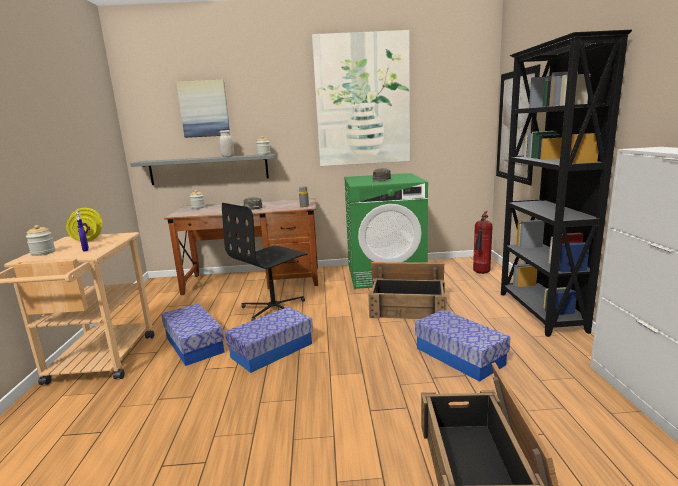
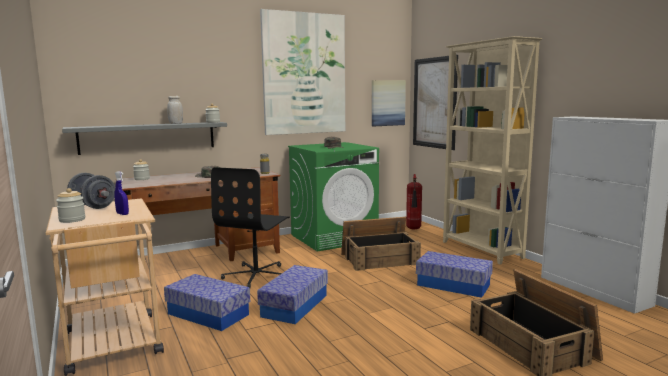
camera: 25 degrees left, 5 degrees down
yellow dumbbell [66,208,102,242] -> grey dumbbell [67,173,115,209]
picture [176,80,230,138] -> picture moved to [372,80,406,127]
black bookcase [501,30,632,337] -> beige bookcase [443,36,543,264]

